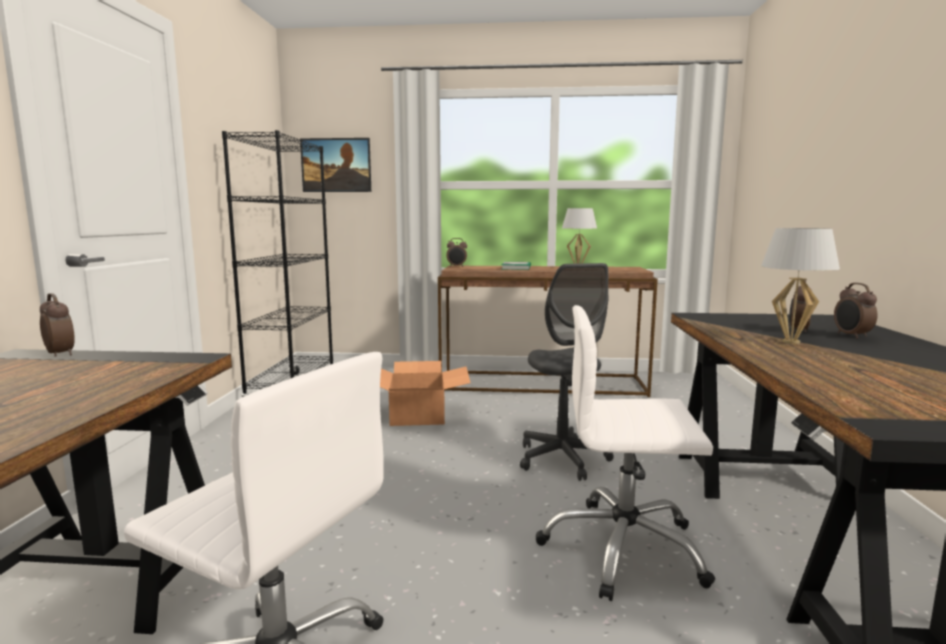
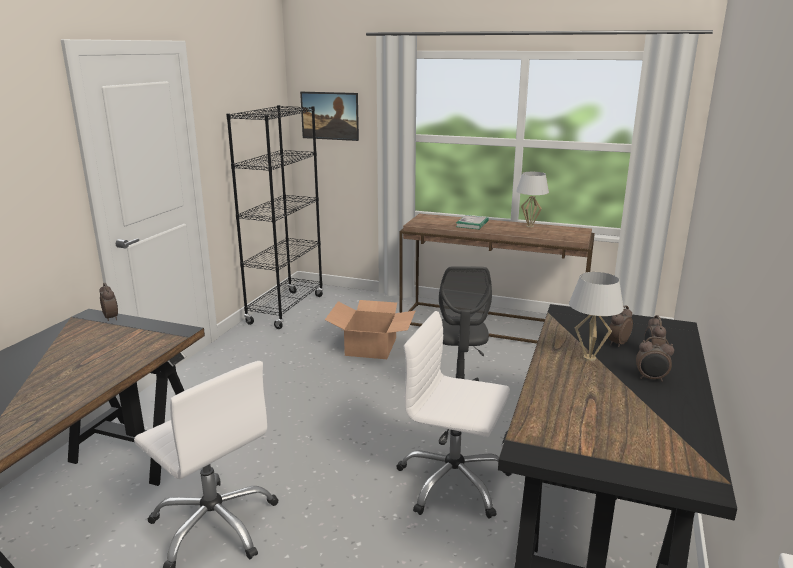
camera: 15 degrees right, 10 degrees up
alarm clock [446,238,467,267] -> alarm clock moved to [636,337,674,382]

